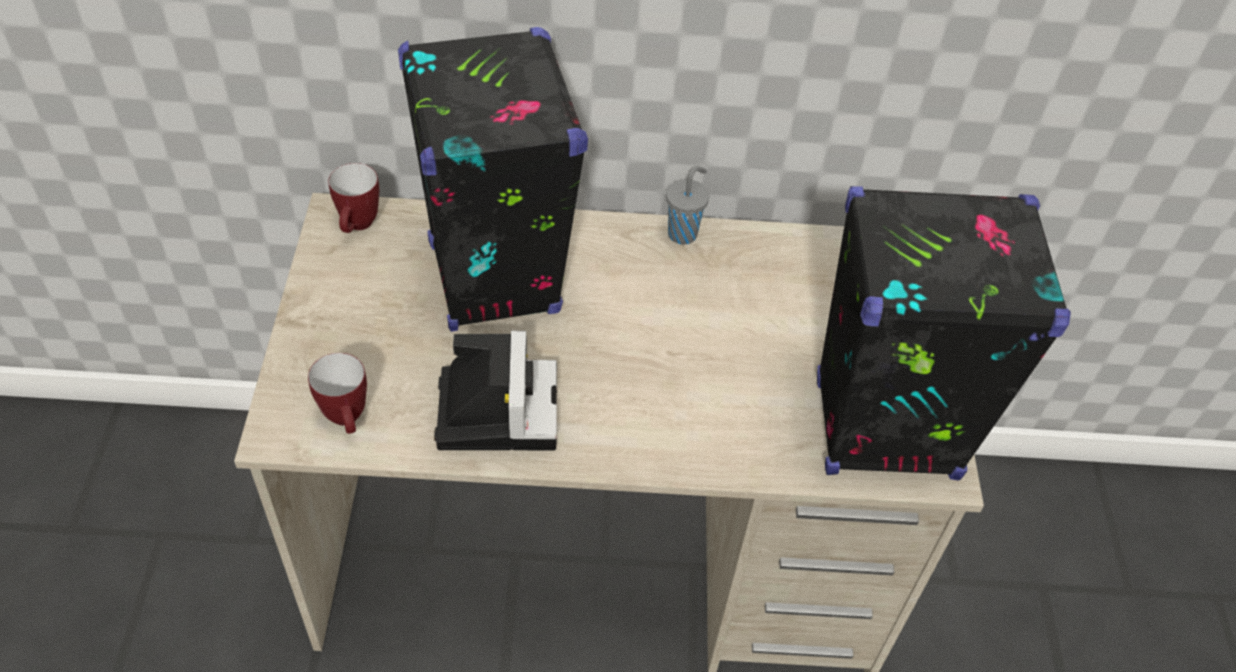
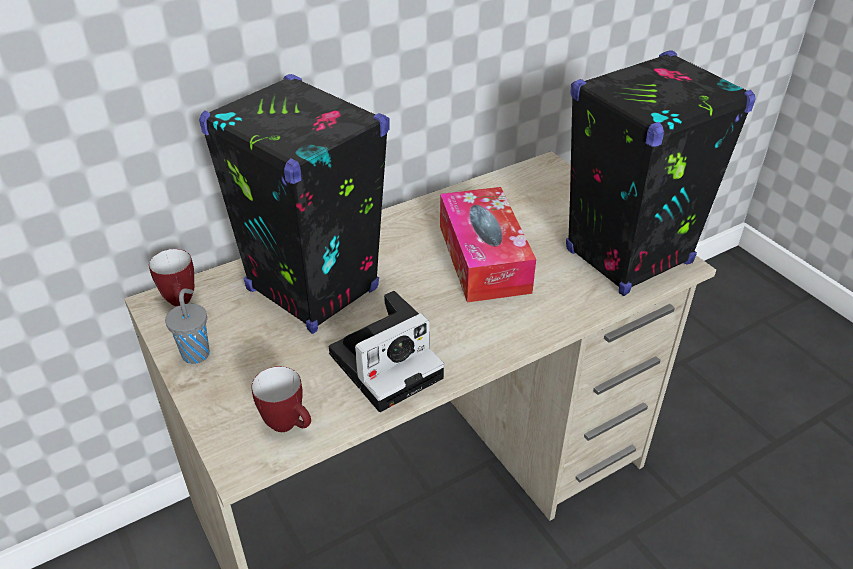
camera: 30 degrees left, 10 degrees down
camera [434,330,557,450] -> camera turned 90 degrees clockwise [329,291,444,412]
grey cup [666,166,710,245] -> grey cup moved to [165,288,210,364]
none -> tissue box [440,187,536,302]

